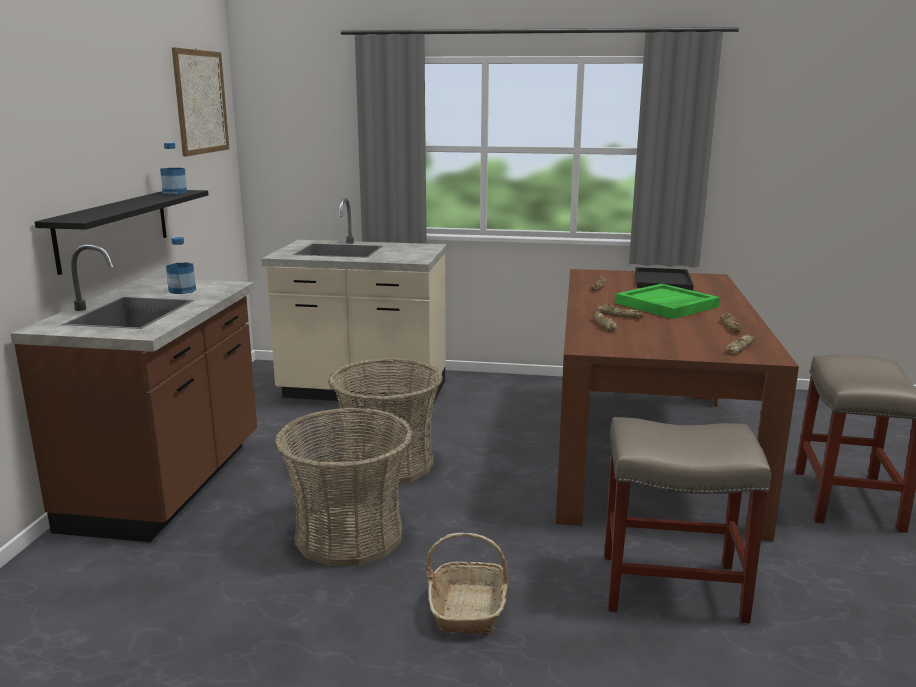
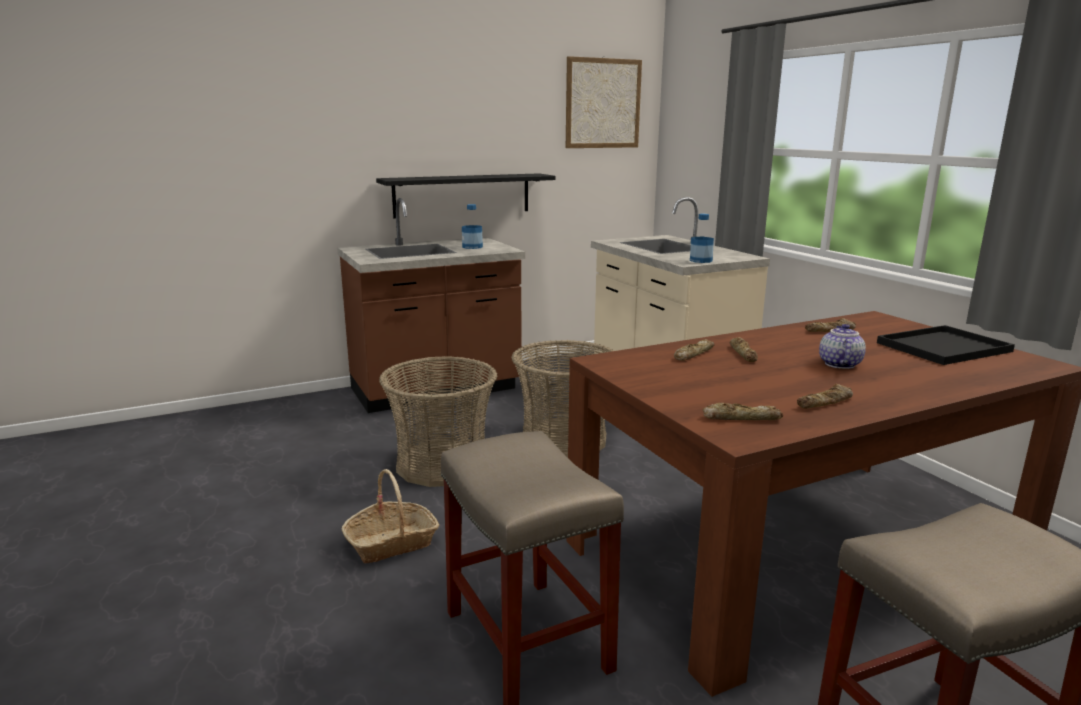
camera: 55 degrees right, 0 degrees up
bottle [160,143,187,195] -> bottle moved to [690,214,714,263]
green tray [615,284,720,319] -> teapot [819,324,866,369]

